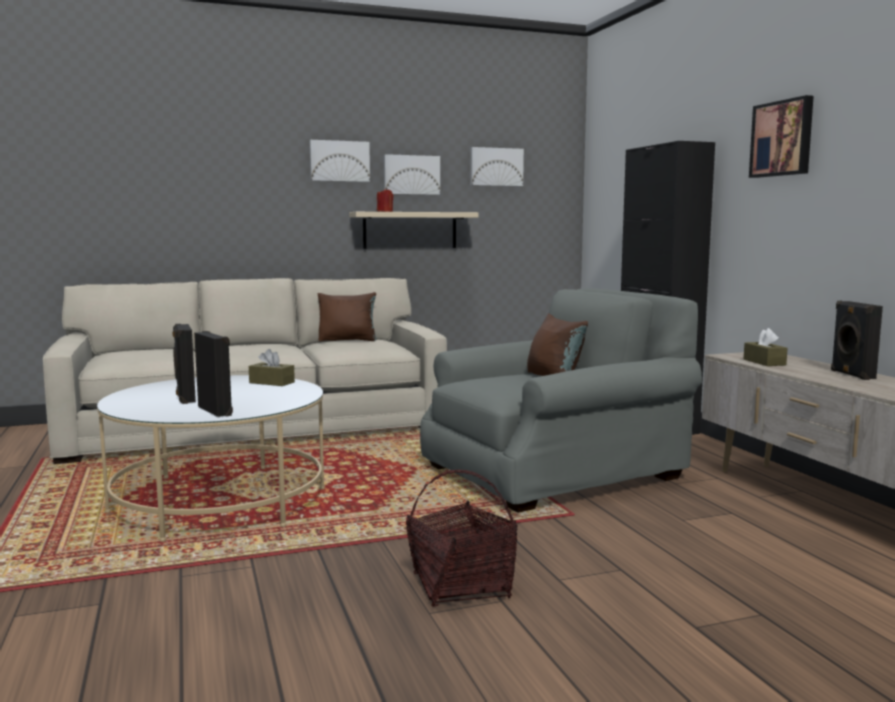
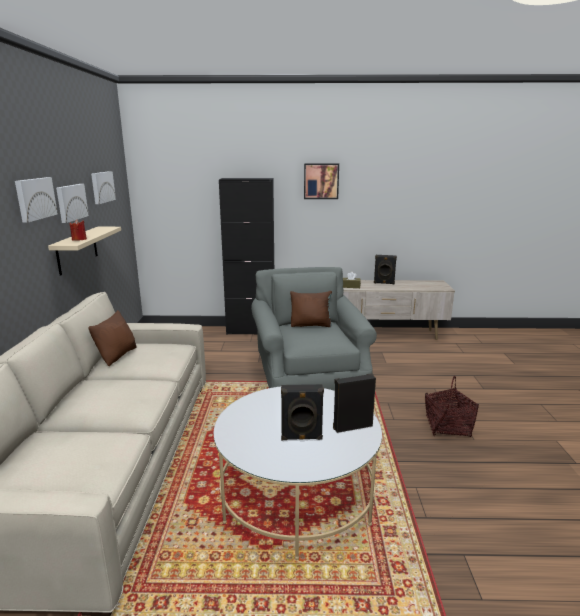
camera: 70 degrees left, 10 degrees up
brown tissue box [249,349,295,386] -> none

